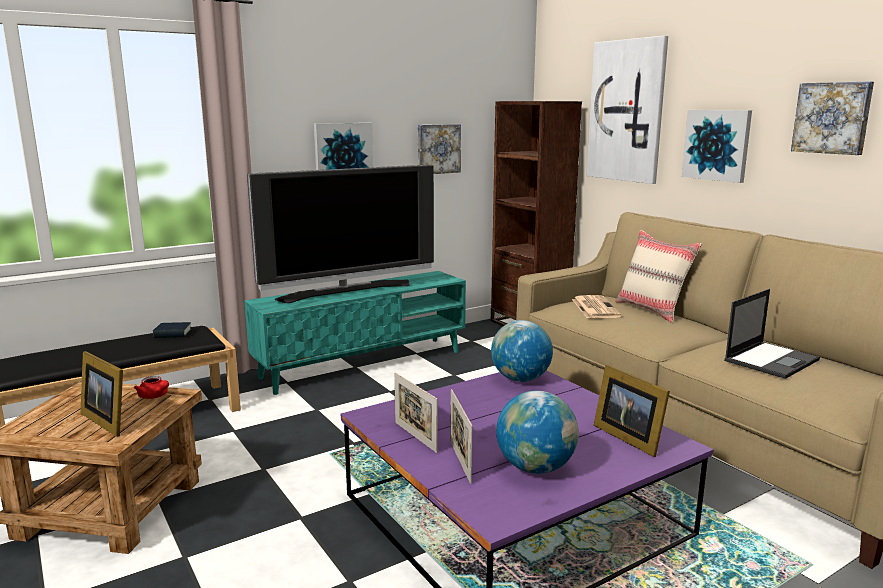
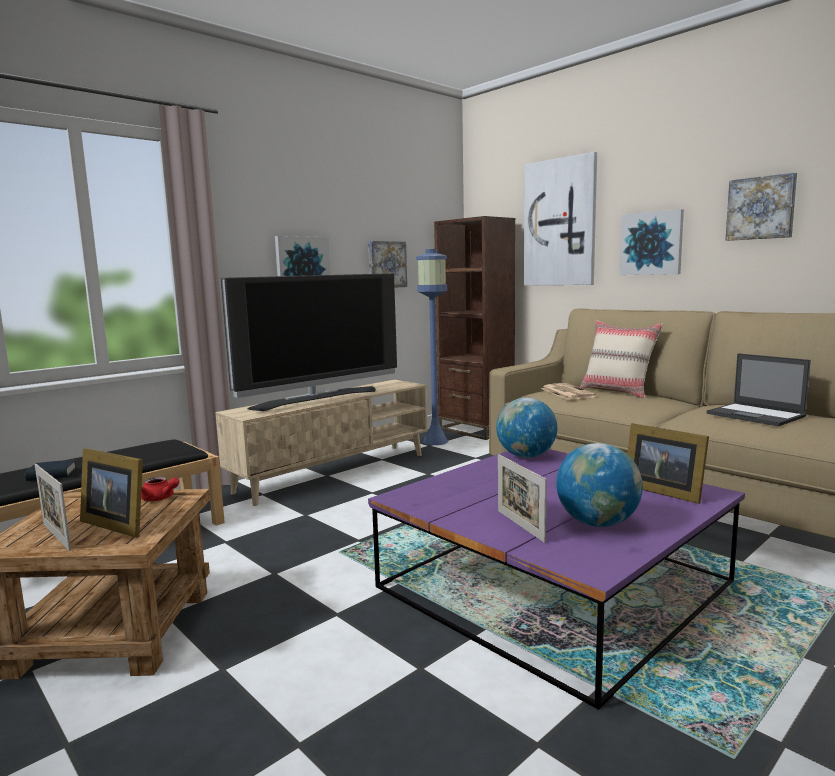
camera: 10 degrees left, 5 degrees down
book [153,322,192,338] -> book moved to [25,459,77,481]
turquoise tv stand [244,271,466,395] -> beige tv stand [215,380,427,506]
picture frame [394,372,438,453] -> picture frame moved to [35,464,71,551]
laptop [724,289,820,379] -> laptop turned 105 degrees clockwise [707,353,811,426]
none -> blue floor lamp [416,249,448,445]

